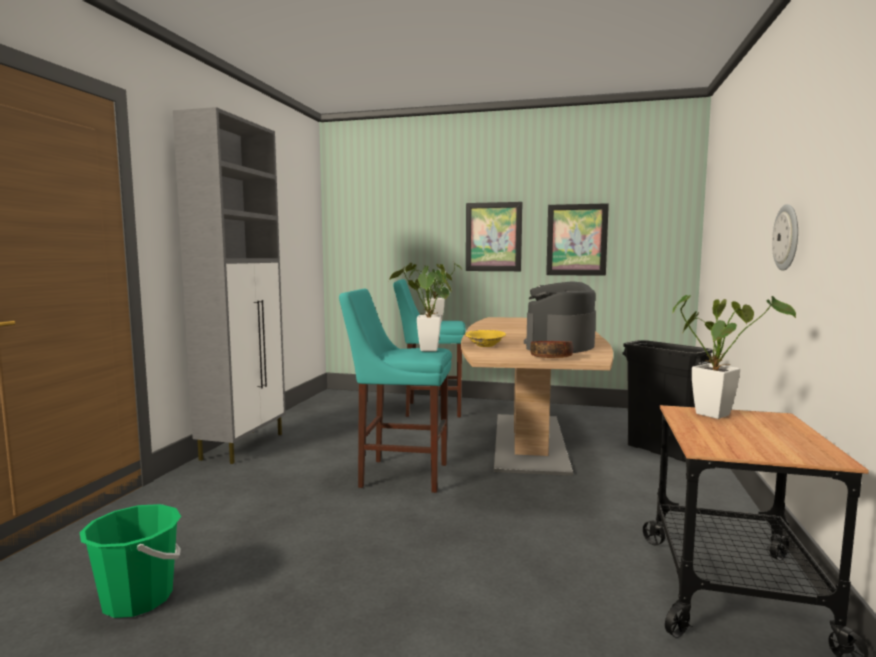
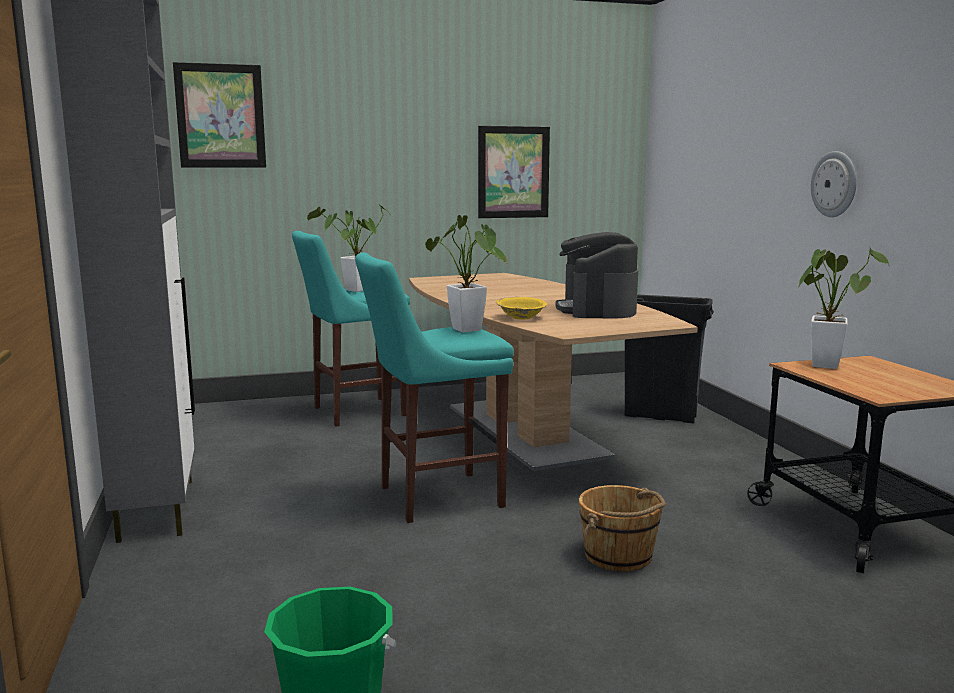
camera: 30 degrees left, 5 degrees up
picture [466,202,522,271] -> picture moved to [173,62,266,168]
bowl [530,341,573,358] -> none
none -> brown bucket [579,485,666,571]

